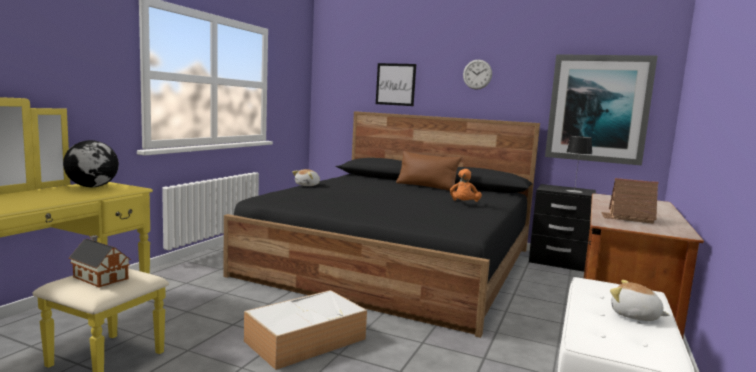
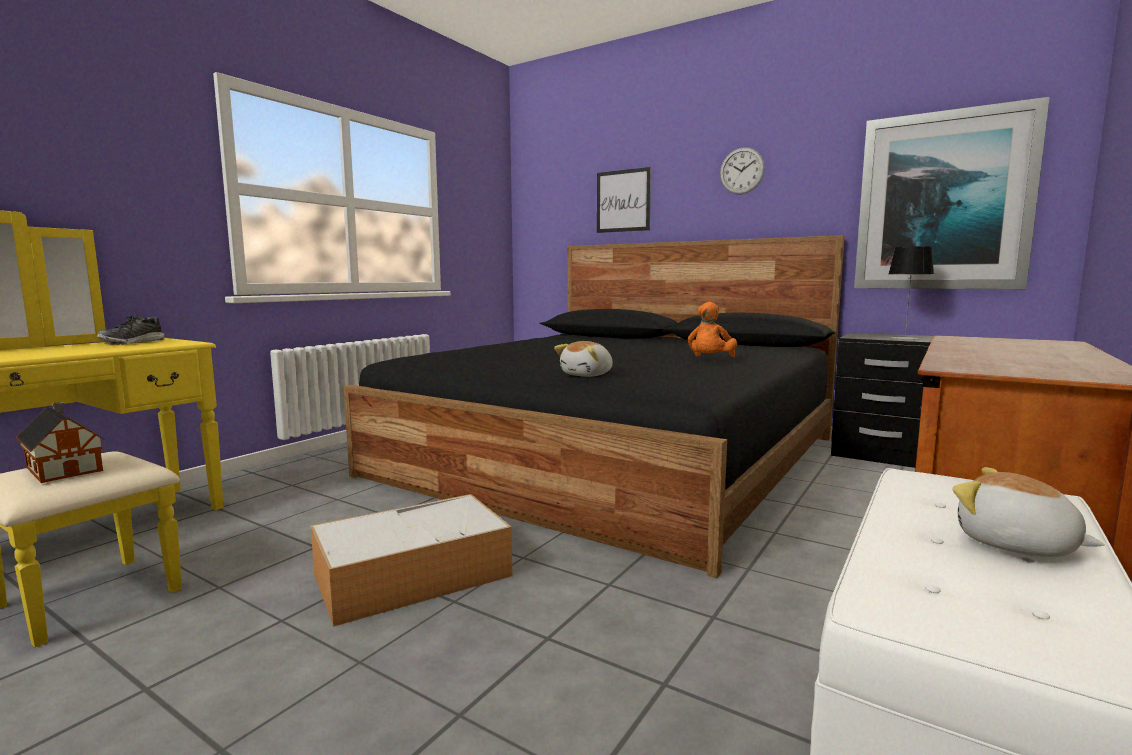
camera: 10 degrees right, 0 degrees up
globe [63,140,119,187] -> shoe [97,315,165,345]
plush toy [292,169,320,186] -> plush toy moved to [554,341,613,377]
brown pillow [396,151,462,191] -> none
toy house [601,178,659,224] -> none

